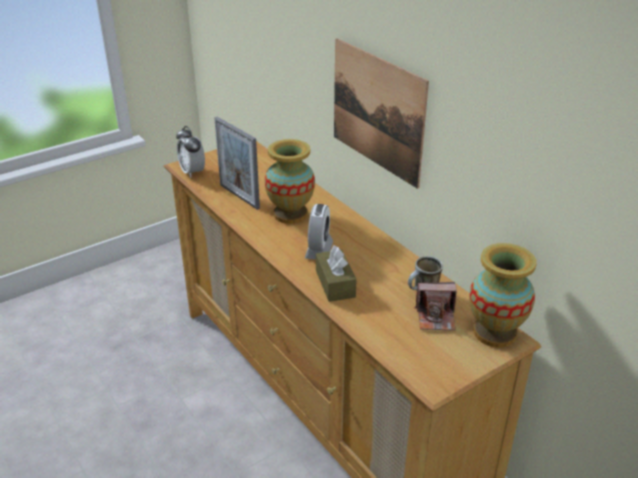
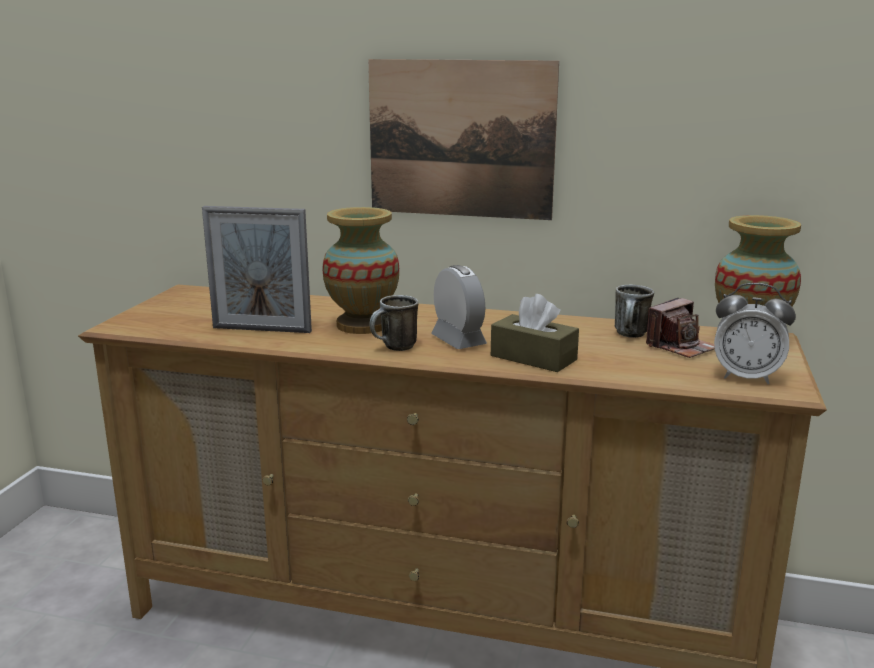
camera: 40 degrees left, 15 degrees down
alarm clock [176,126,205,178] -> alarm clock moved to [714,283,796,384]
none -> mug [369,295,418,351]

